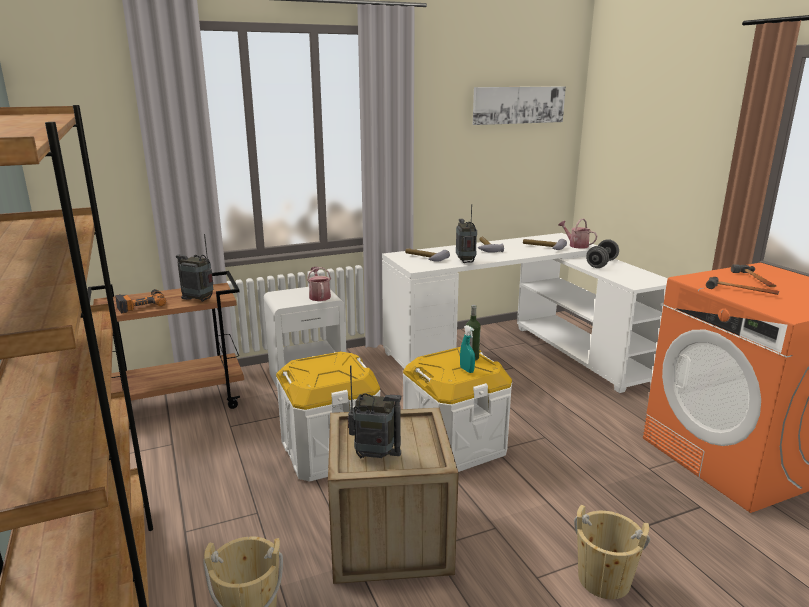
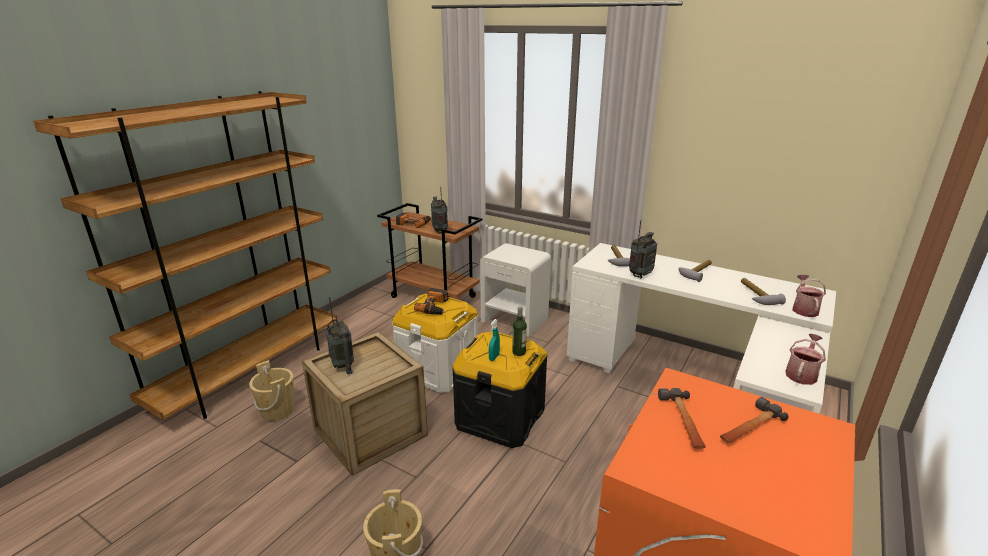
camera: 55 degrees right, 5 degrees up
watering can [307,267,331,301] -> watering can moved to [785,334,826,385]
white storage box [403,347,512,472] -> black storage box [452,331,547,448]
picture [473,86,566,125] -> none
grey dumbbell [586,239,619,268] -> none
none -> power drill [414,288,448,315]

